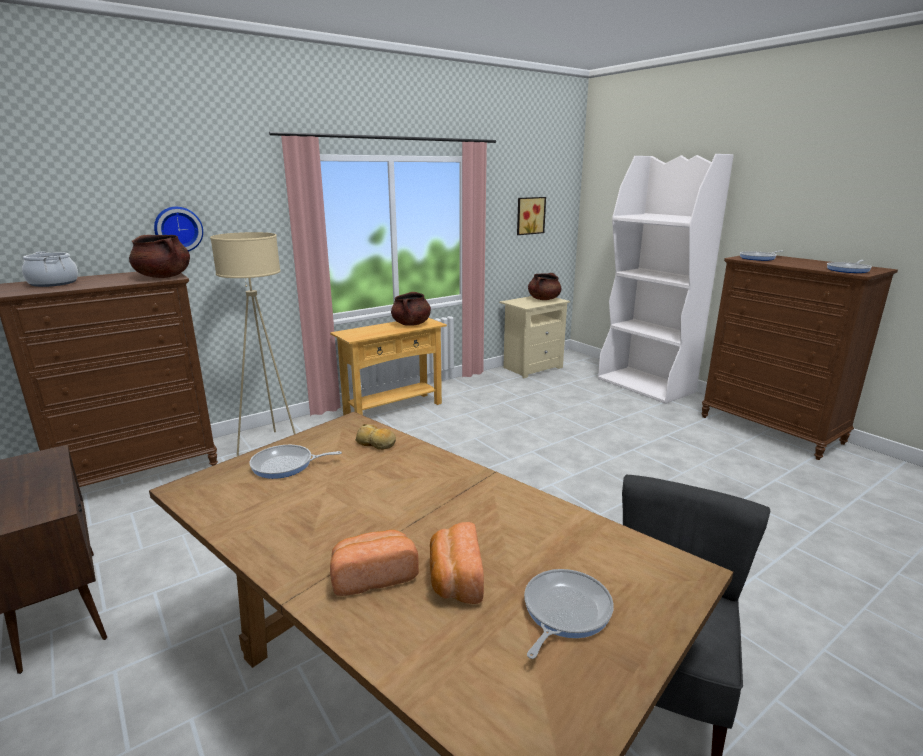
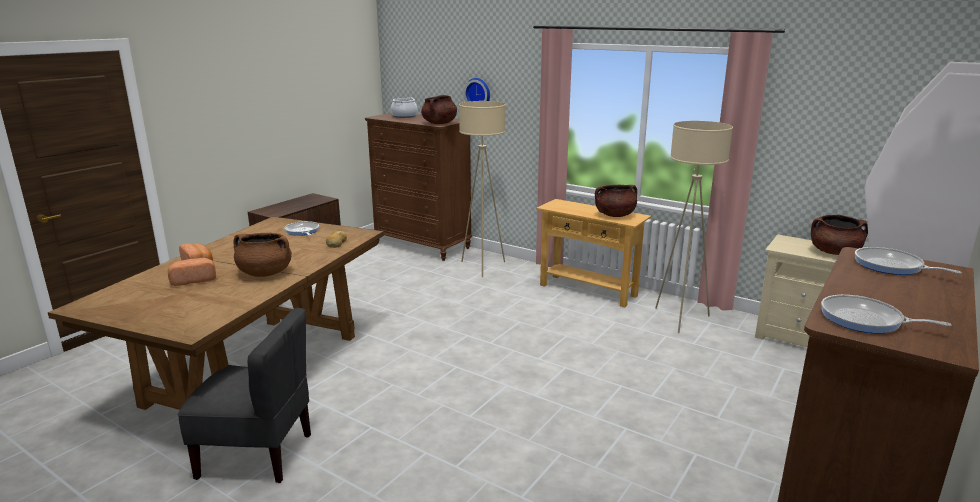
camera: 70 degrees right, 0 degrees up
picture [517,197,546,235] -> none
frying pan [524,569,614,659] -> none
none -> brown cooking pot [234,233,292,277]
none -> beige floor lamp [655,121,733,333]

